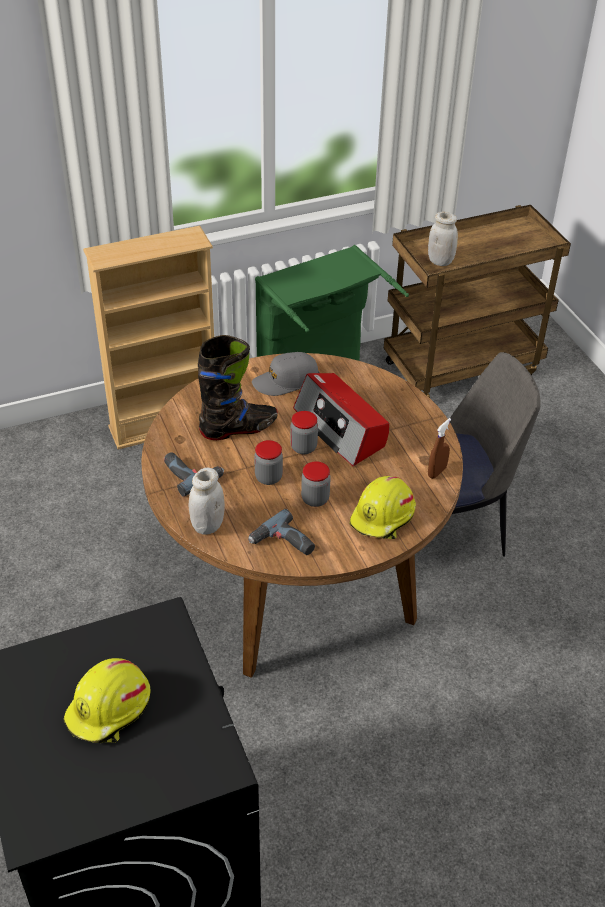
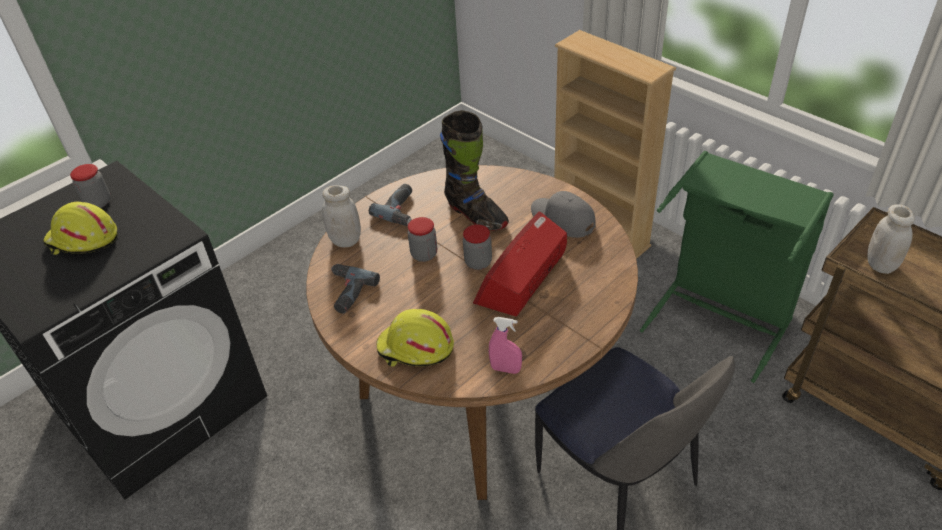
camera: 70 degrees right, 0 degrees up
jar [301,461,331,507] -> jar moved to [70,164,110,208]
brown spray bottle [428,418,451,479] -> pink spray bottle [489,317,522,374]

